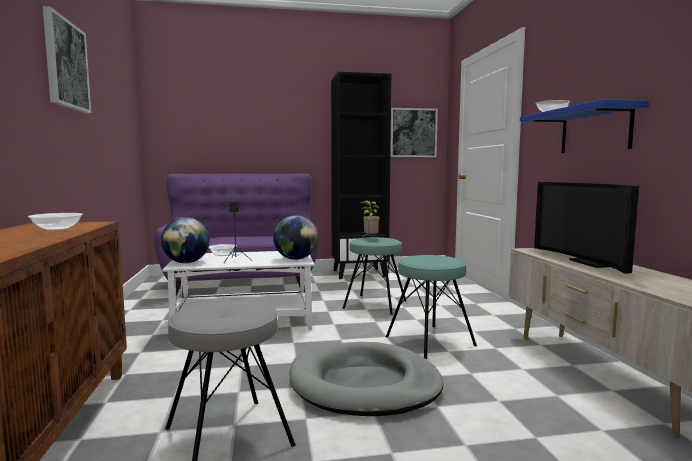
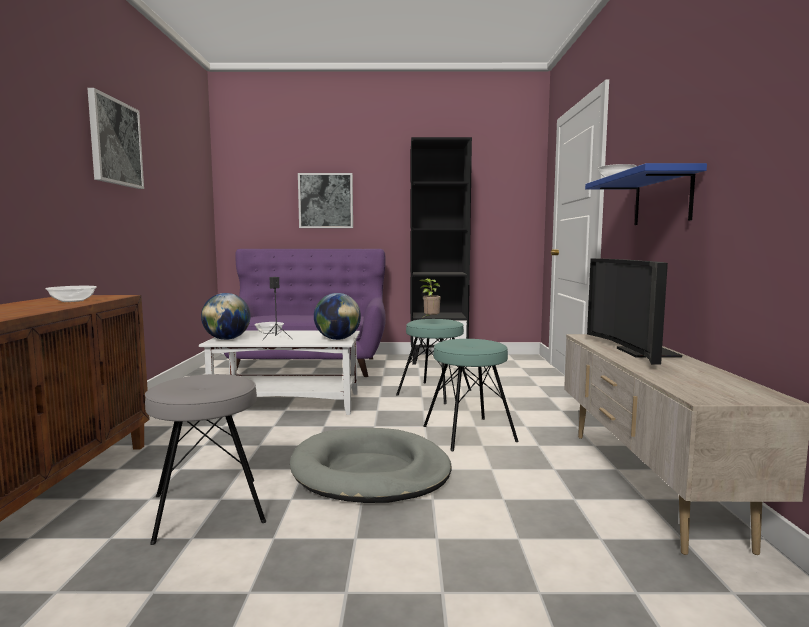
camera: 10 degrees right, 0 degrees up
picture [390,108,438,157] -> picture moved to [298,173,353,228]

